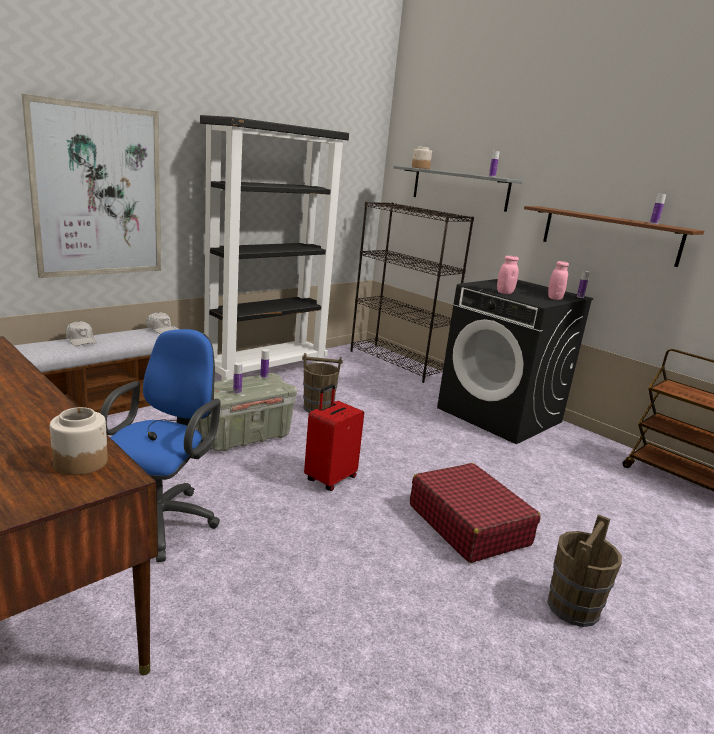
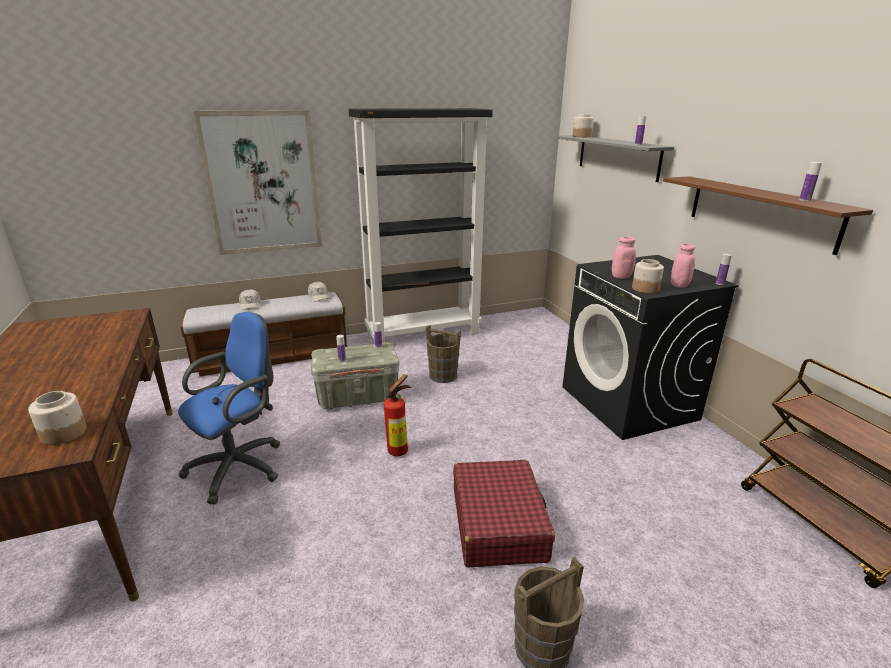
camera: 25 degrees right, 5 degrees up
red suitcase [304,384,364,491] -> fire extinguisher [384,374,411,456]
black bookcase [350,202,474,383] -> none
none -> jar [632,259,664,293]

